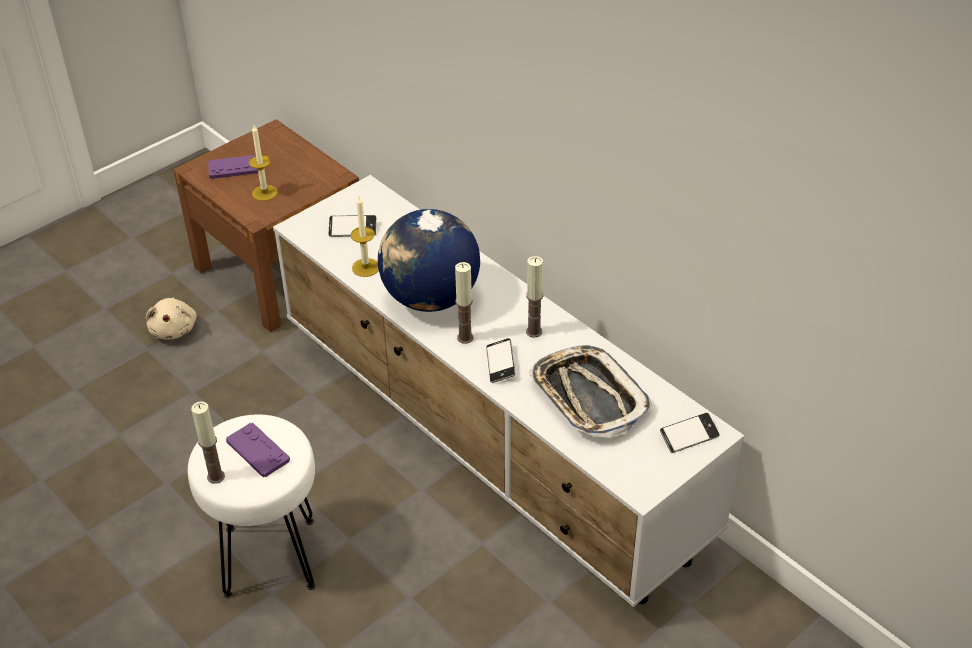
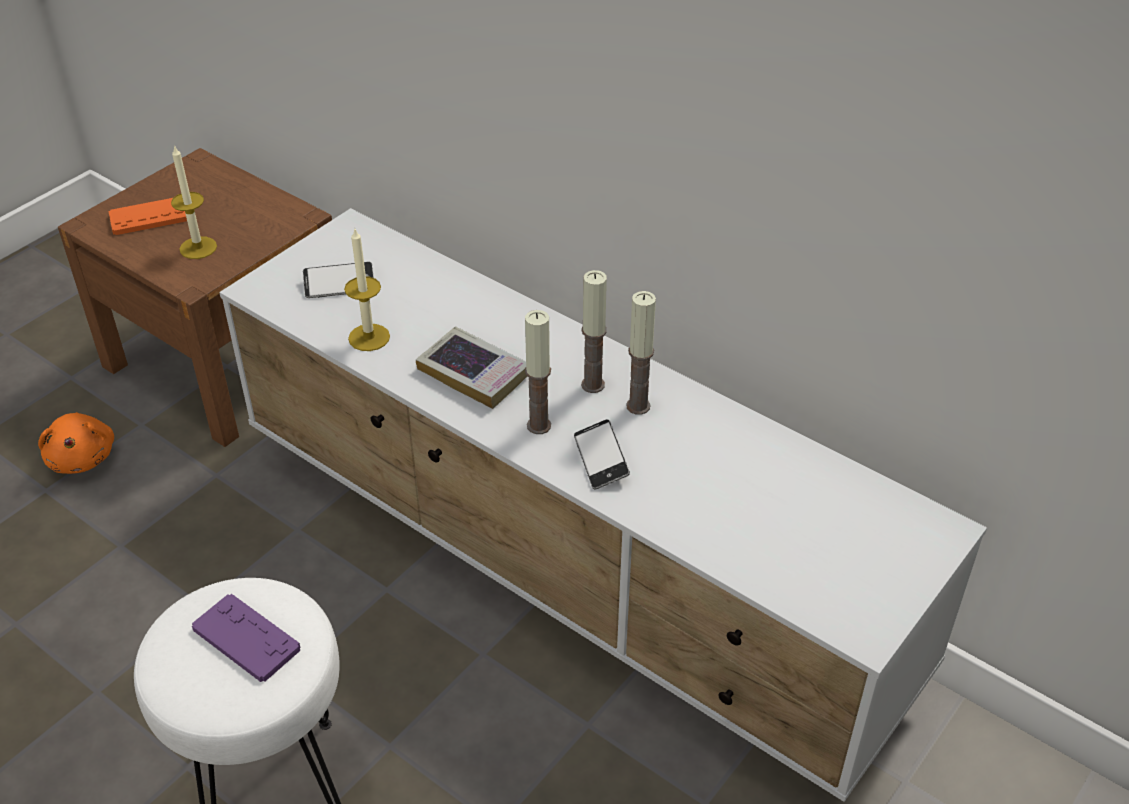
camera: 10 degrees left, 0 degrees up
beige plush toy [146,298,197,340] -> orange plush toy [38,412,114,474]
candle [191,401,225,484] -> candle moved to [581,270,607,393]
purple game controller [208,155,258,179] -> orange game controller [109,198,187,235]
globe [378,209,480,312] -> book [416,326,527,409]
tray [528,345,653,438] -> none
phone [660,413,719,453] -> none

